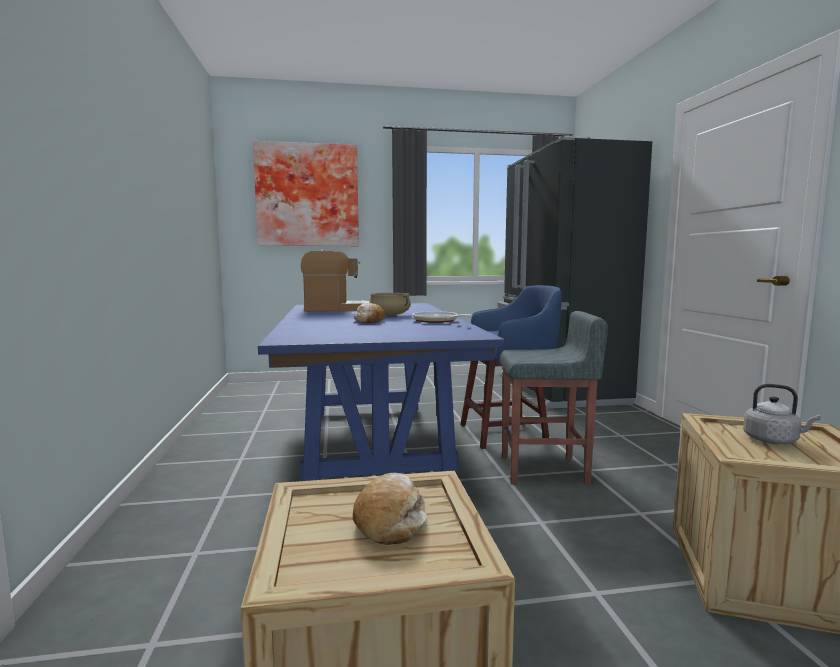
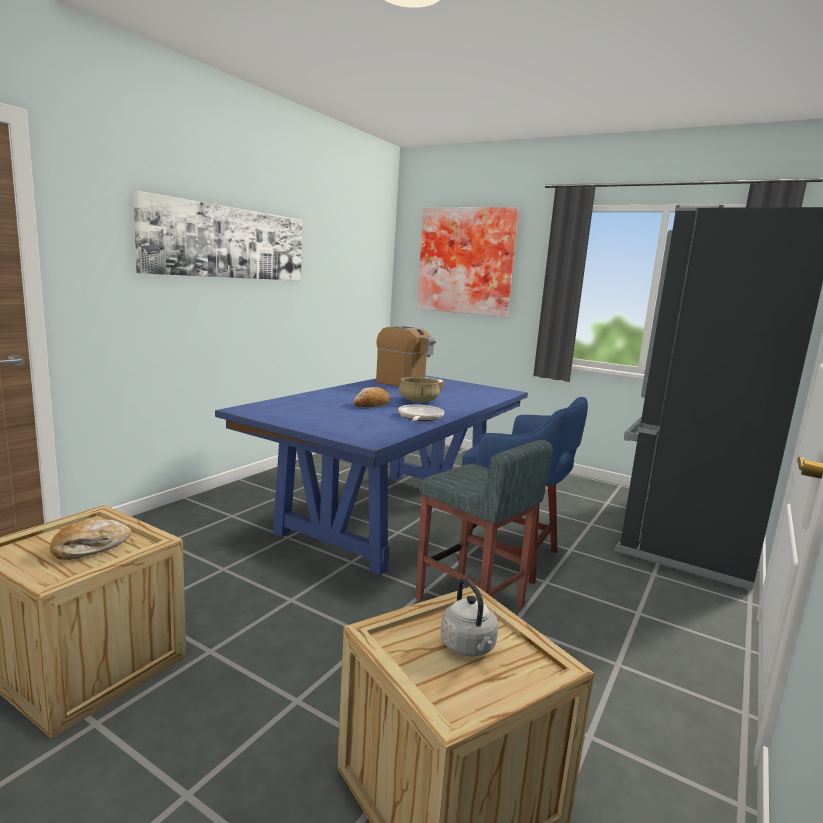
camera: 40 degrees right, 5 degrees up
none -> picture [133,190,302,281]

